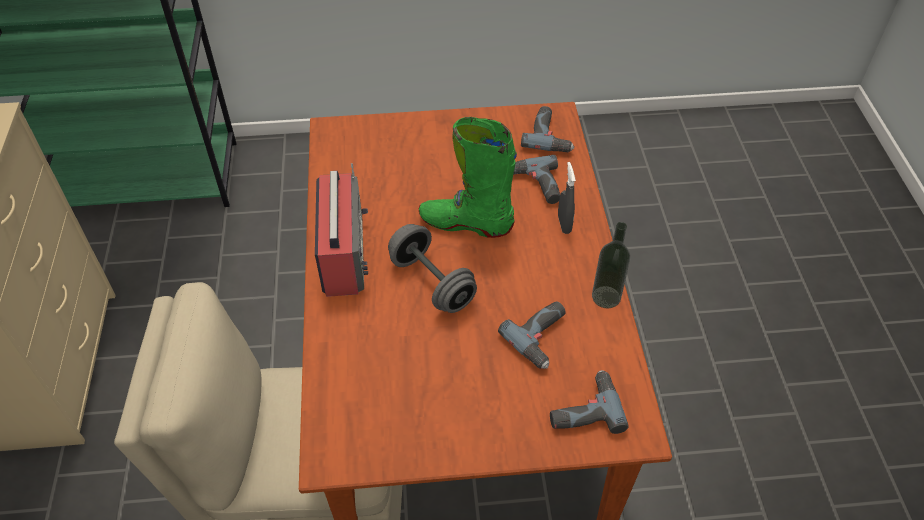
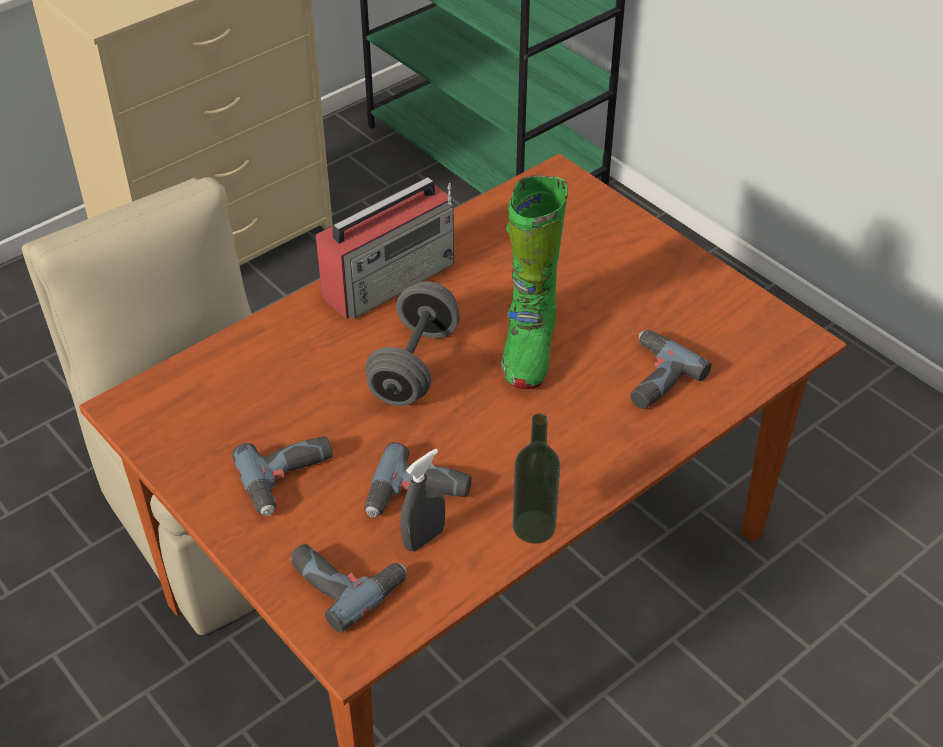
camera: 55 degrees right, 5 degrees down
green boot [419,117,517,238] -> green boot turned 150 degrees counterclockwise [501,175,568,389]
power drill [521,106,574,152] -> power drill moved to [232,436,333,516]
grey spray bottle [558,162,576,234] -> grey spray bottle moved to [400,449,445,551]

